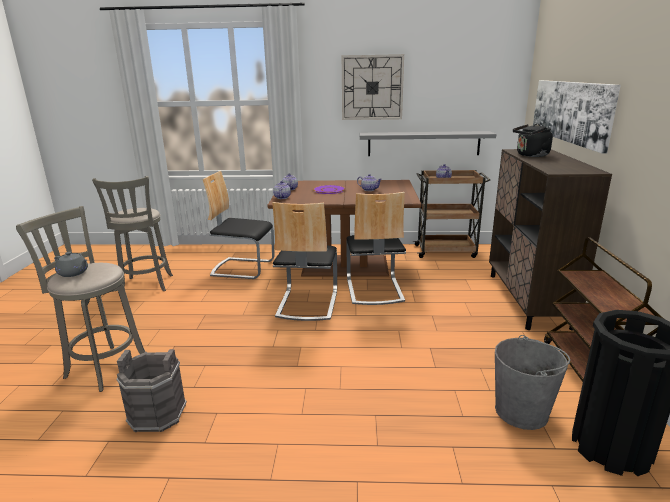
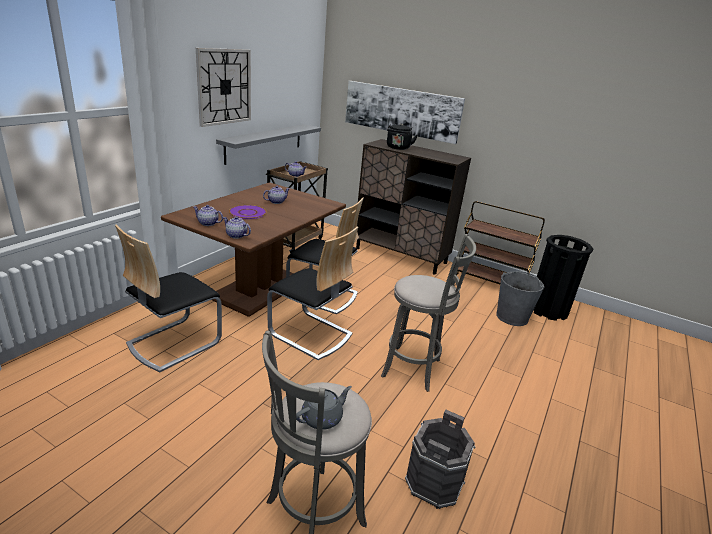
camera: 65 degrees left, 5 degrees up
grey stool [92,176,173,291] -> grey stool moved to [381,234,476,392]

